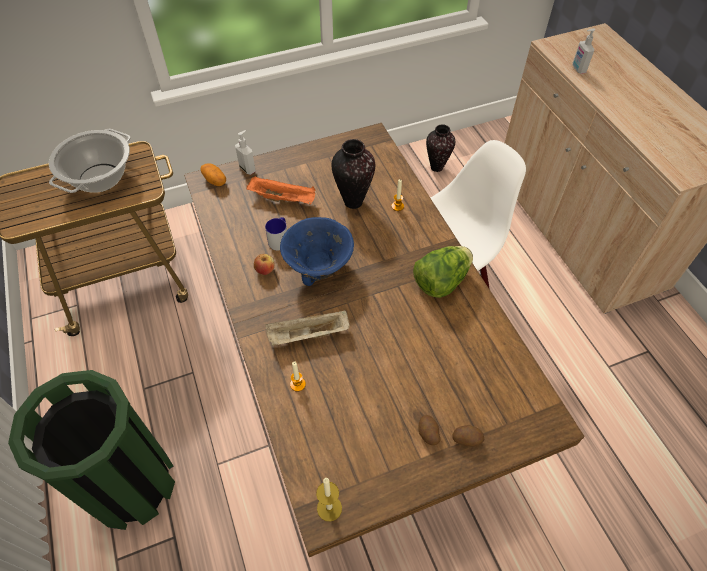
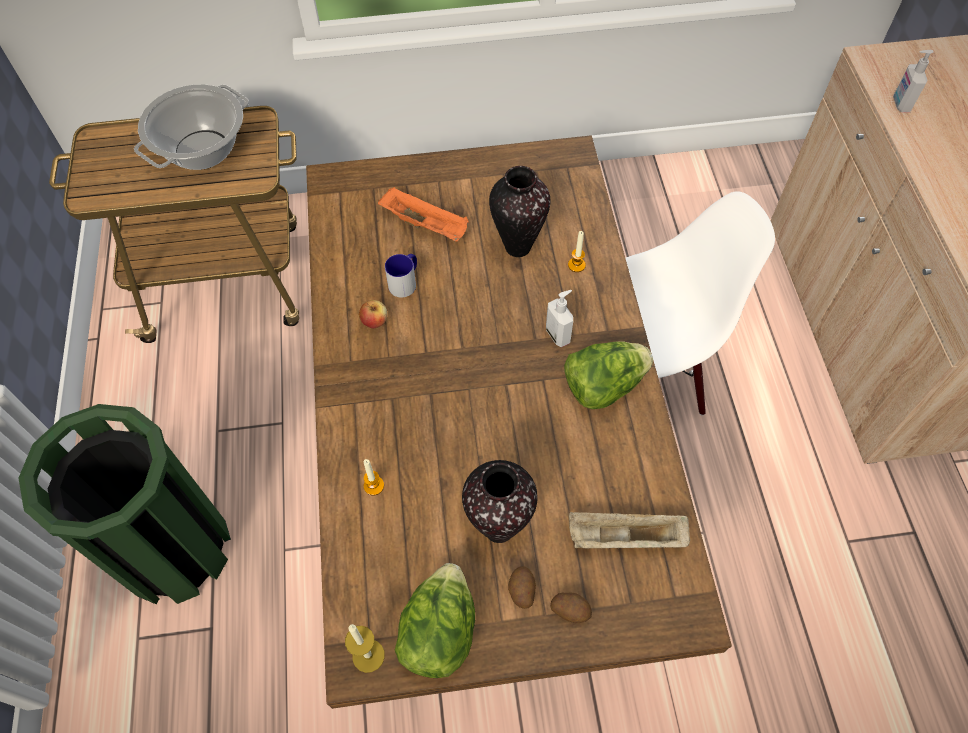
camera: 15 degrees right, 5 degrees up
potato [201,163,226,186] -> none
soap dispenser [235,130,256,175] -> soap dispenser moved to [546,290,573,347]
beige tray [265,310,350,346] -> beige tray moved to [569,512,690,548]
blue bowl [280,217,354,286] -> none
vase [426,124,455,172] -> vase moved to [462,460,538,543]
none -> lettuce [395,563,475,678]

